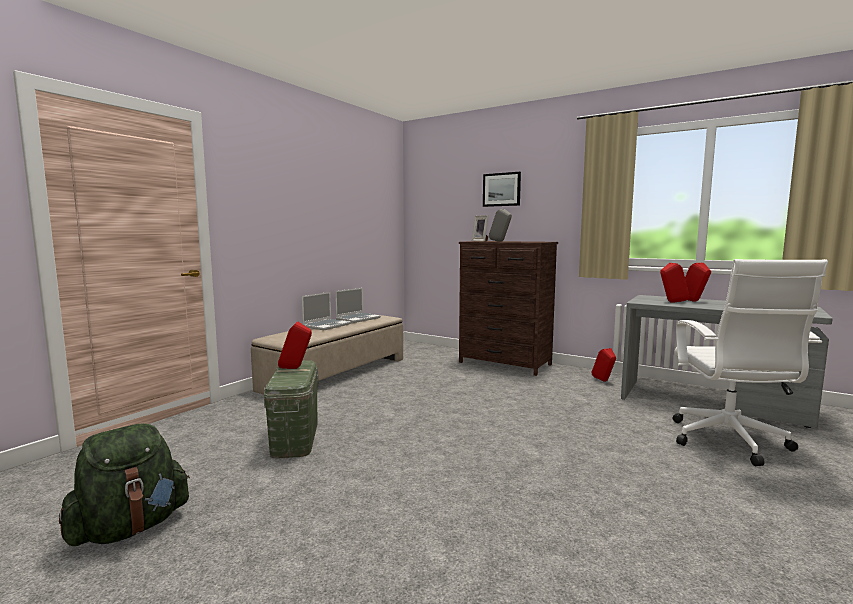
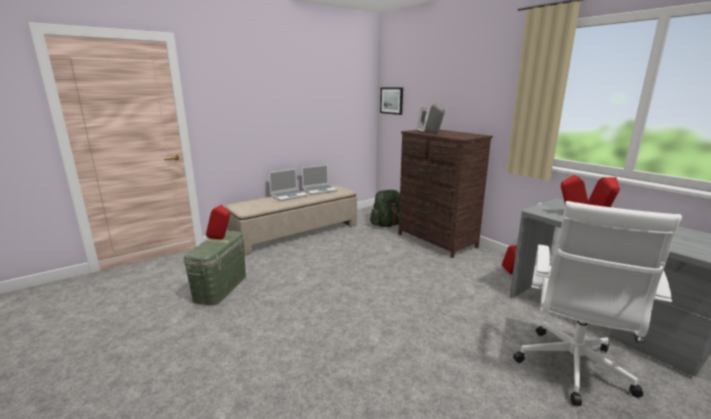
camera: 20 degrees right, 10 degrees up
green backpack [59,423,190,546] -> green backpack moved to [370,190,400,227]
picture [483,172,521,207] -> picture moved to [380,87,403,115]

